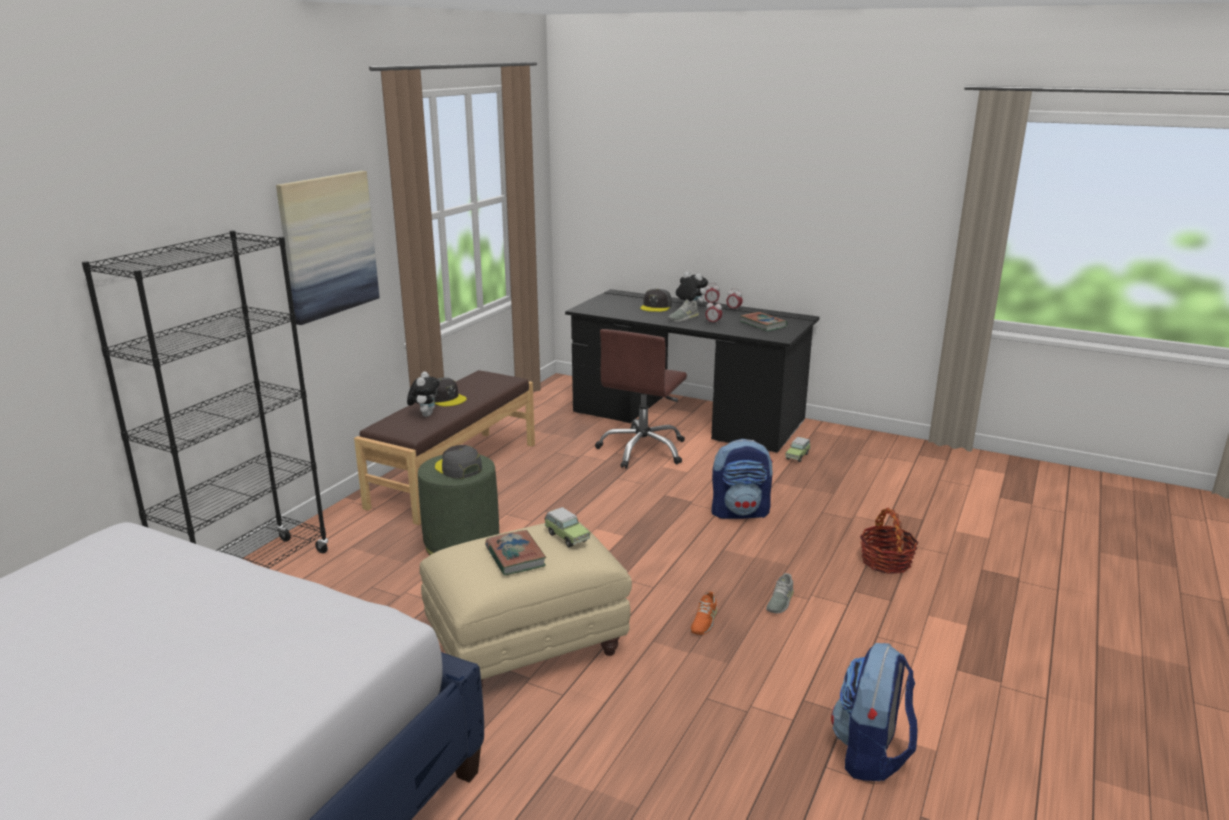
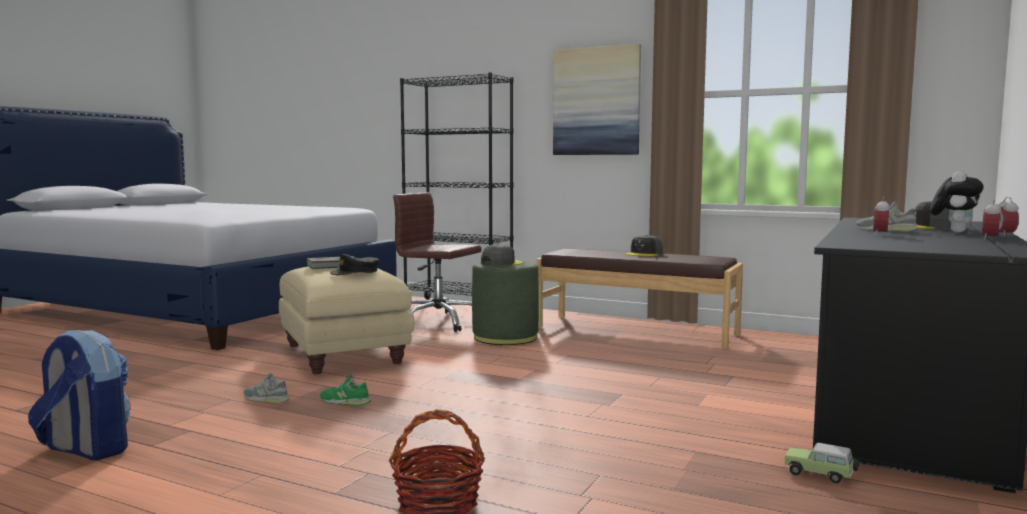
camera: 90 degrees right, 15 degrees down
plush toy [407,372,440,417] -> none
toy car [545,507,590,548] -> black cap [330,254,380,275]
brown office chair [595,329,687,469] -> brown office chair moved to [393,193,482,332]
orange shoe [690,592,717,635] -> green shoe [320,375,371,406]
backpack [712,439,773,519] -> none
book [741,312,787,331] -> none
grey shoe [766,573,794,613] -> grey shoe moved to [244,373,290,404]

